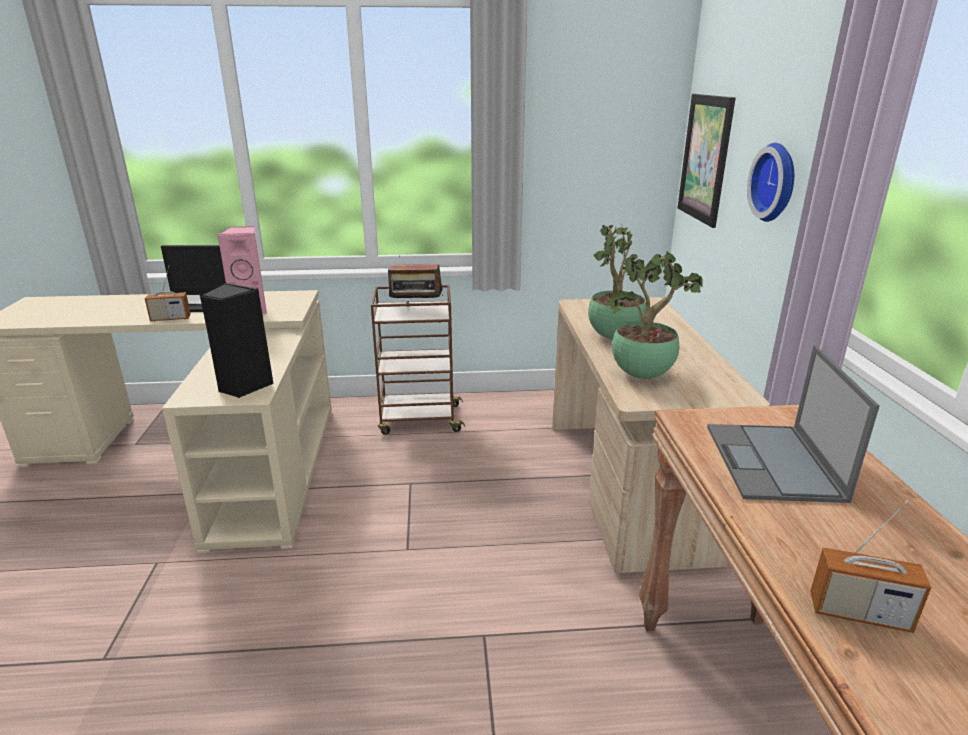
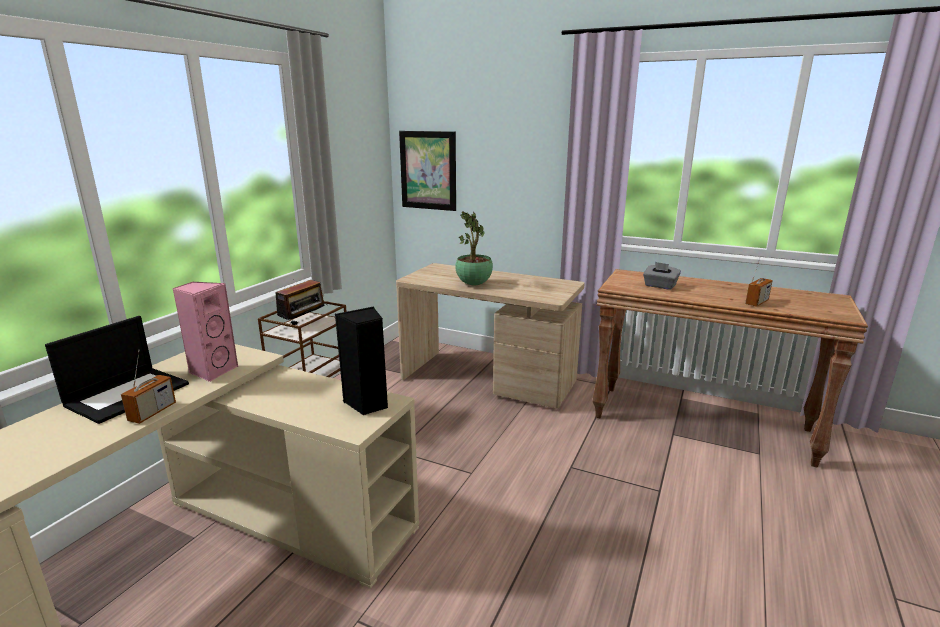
camera: 60 degrees left, 5 degrees down
potted plant [608,251,703,379] -> none
laptop [707,346,880,503] -> grey tissue box [643,262,681,290]
wall clock [747,143,794,222] -> none

